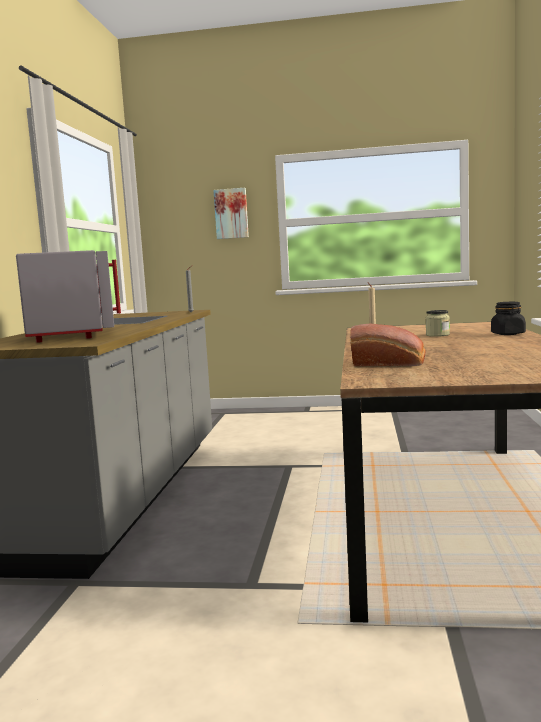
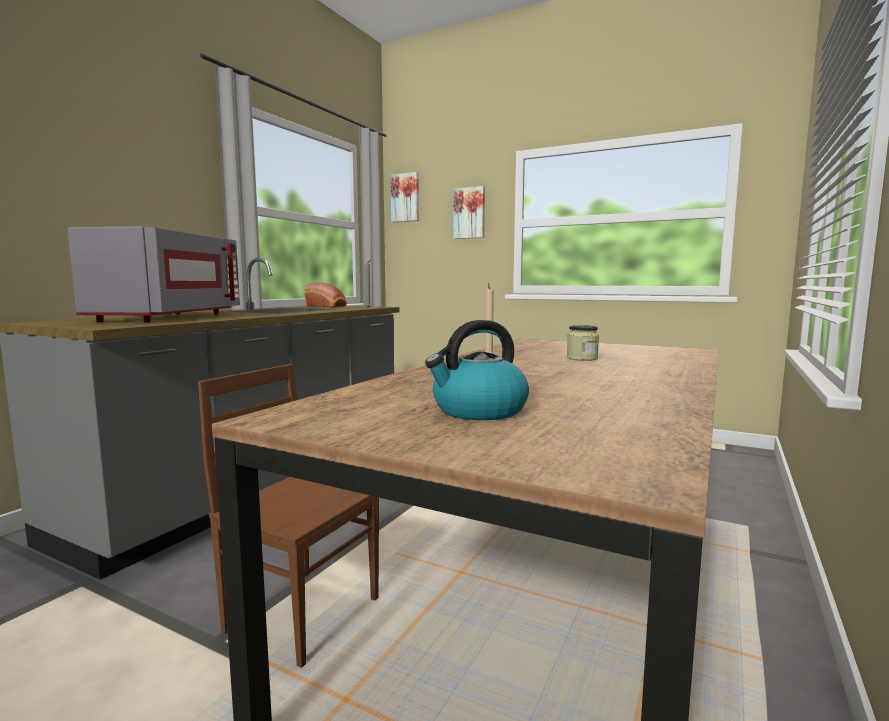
camera: 20 degrees right, 0 degrees up
bread [350,324,426,366] -> bread moved to [305,282,347,307]
black jar [491,302,526,335] -> none
none -> brown chair [198,364,379,668]
none -> picture [390,172,419,222]
none -> kettle [425,320,529,420]

